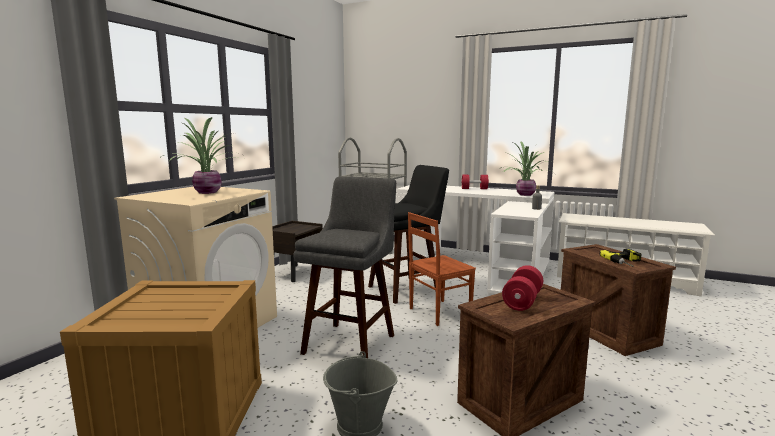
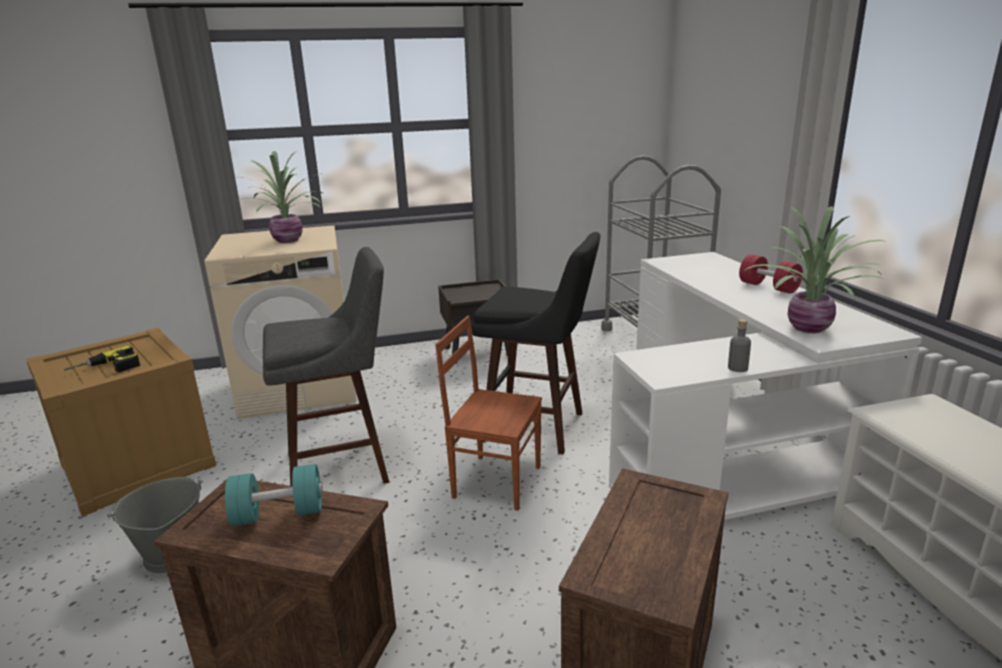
camera: 50 degrees right, 10 degrees up
red dumbbell [502,265,543,311] -> turquoise dumbbell [225,464,323,526]
power drill [599,249,641,267] -> power drill moved to [64,346,140,373]

